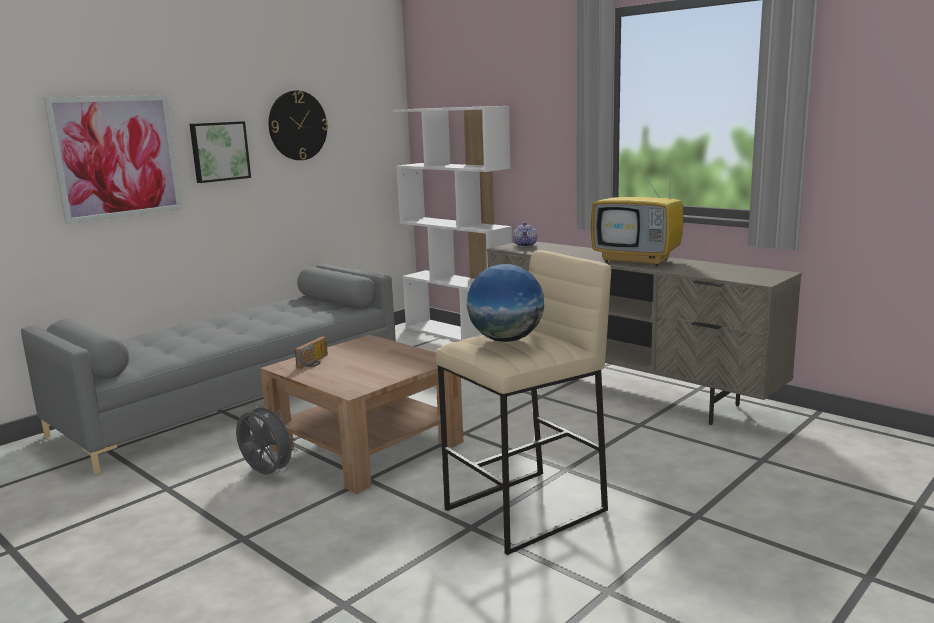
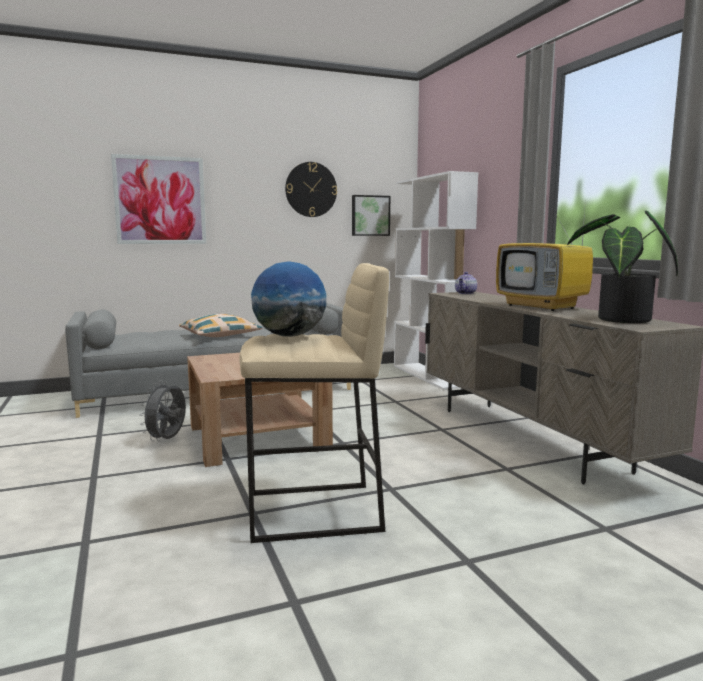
camera: 25 degrees right, 5 degrees down
picture [190,121,251,183] -> picture moved to [352,195,390,236]
grey fan [236,402,297,474] -> grey fan turned 135 degrees counterclockwise [140,381,186,441]
radio [295,337,328,368] -> none
none -> pillow [179,314,262,337]
none -> potted plant [567,211,678,323]

